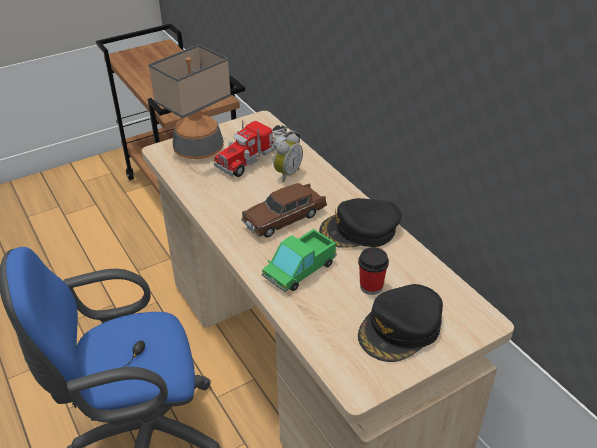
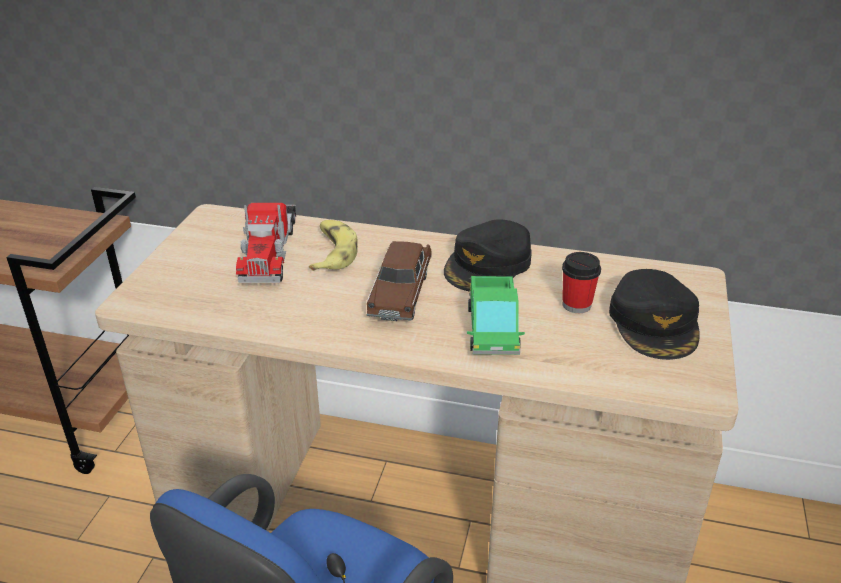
camera: 45 degrees left, 5 degrees down
table lamp [148,44,231,159] -> none
alarm clock [273,134,303,182] -> banana [309,220,358,271]

